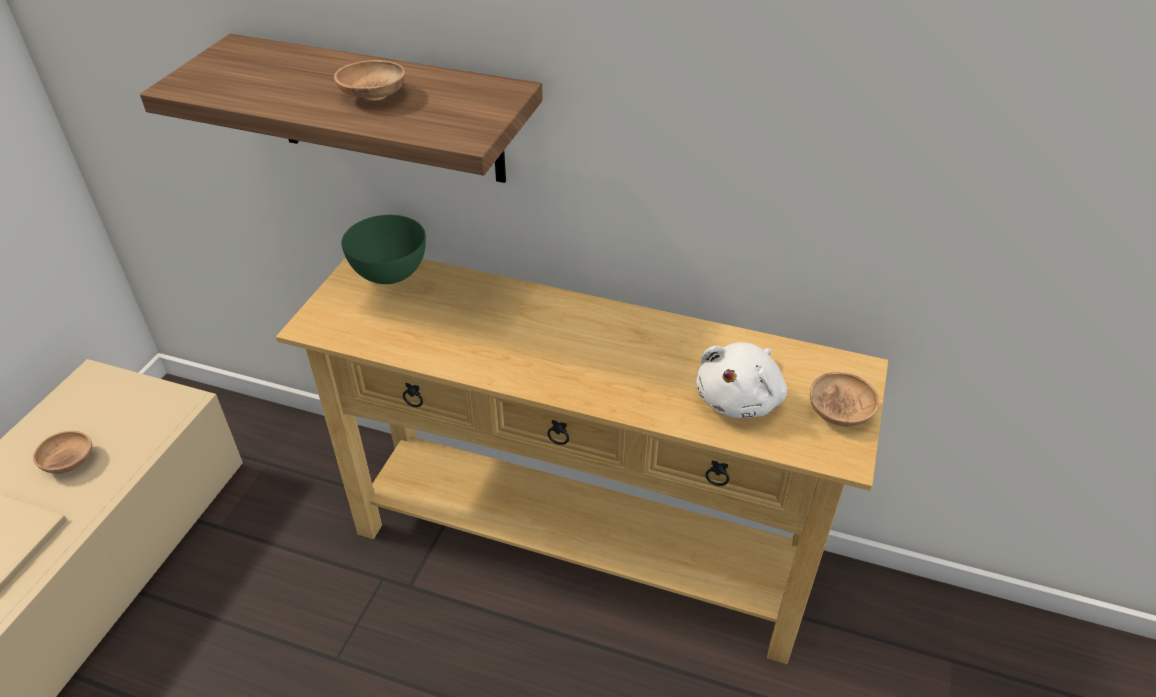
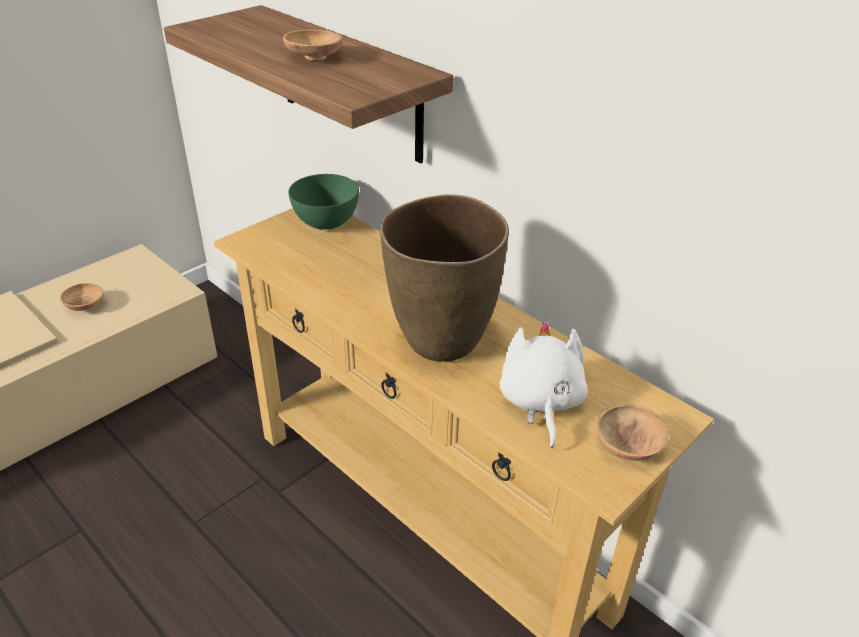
camera: 25 degrees right, 5 degrees down
white plush toy [696,342,787,418] -> white plush toy turned 120 degrees clockwise [500,321,588,448]
none -> brown vase [380,194,509,362]

